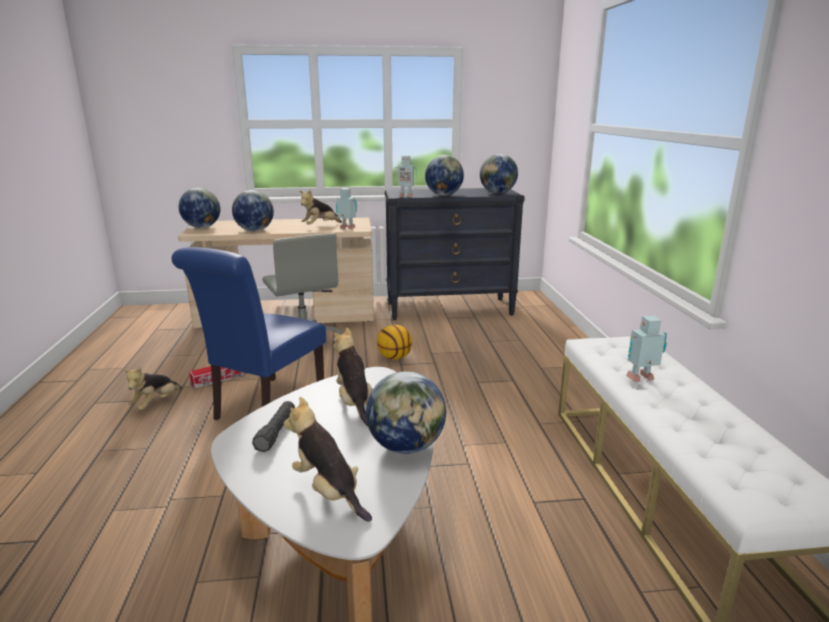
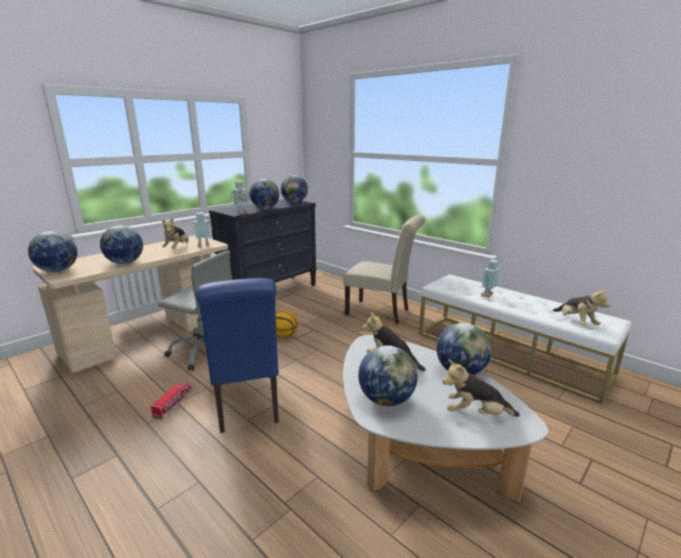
camera: 40 degrees left, 0 degrees up
plush toy [123,367,182,410] -> plush toy moved to [552,288,610,326]
black flashlight [252,401,295,452] -> globe [358,345,418,406]
none -> beige chair [343,215,426,324]

